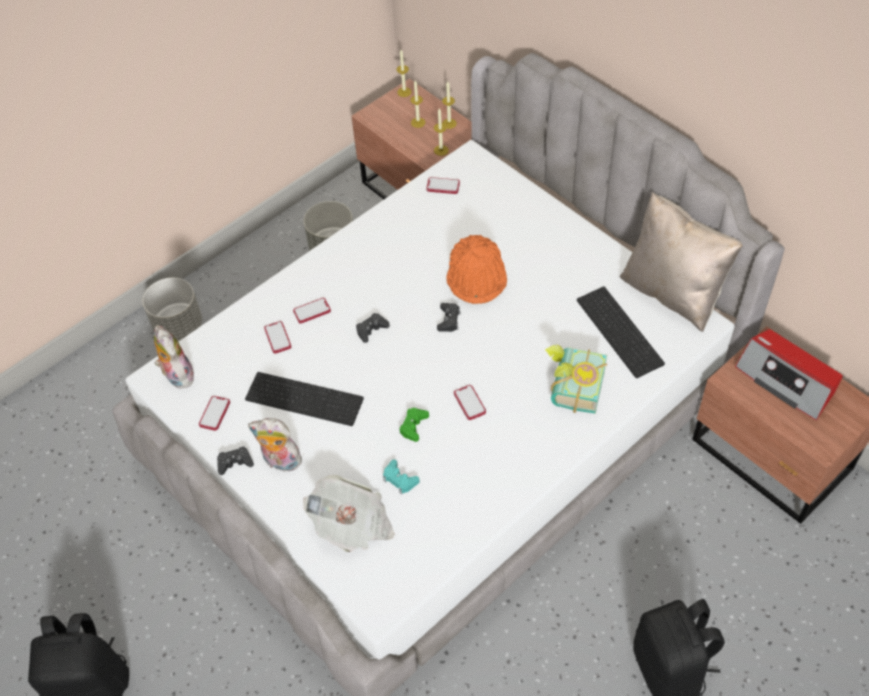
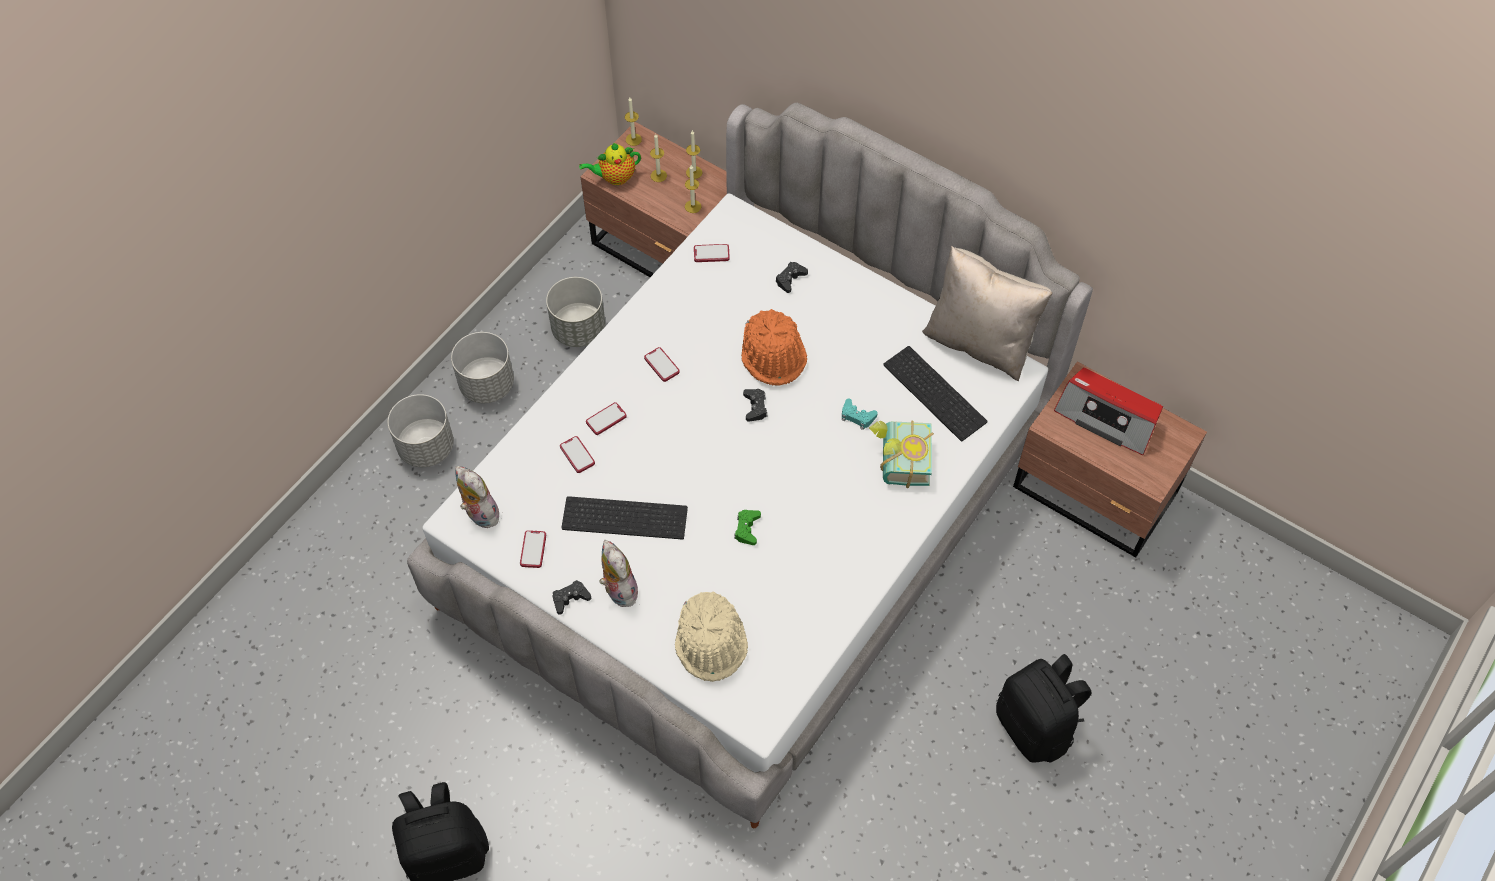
camera: 15 degrees left, 5 degrees up
plush toy [248,418,302,471] -> plush toy turned 60 degrees clockwise [599,540,638,607]
newspaper [303,475,395,552] -> beige hat [675,591,748,682]
black game controller [356,313,390,343] -> black game controller moved to [776,262,808,293]
turquoise game controller [383,460,420,494] -> turquoise game controller moved to [842,398,878,430]
phone [454,385,486,420] -> phone moved to [644,347,680,382]
none -> grey planter [451,332,514,403]
none -> teapot [579,143,641,185]

